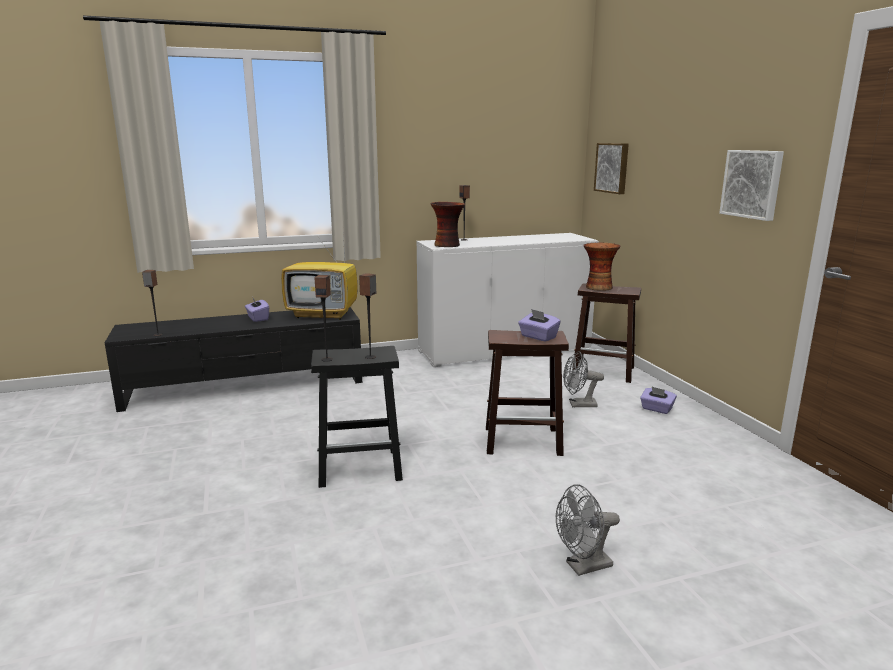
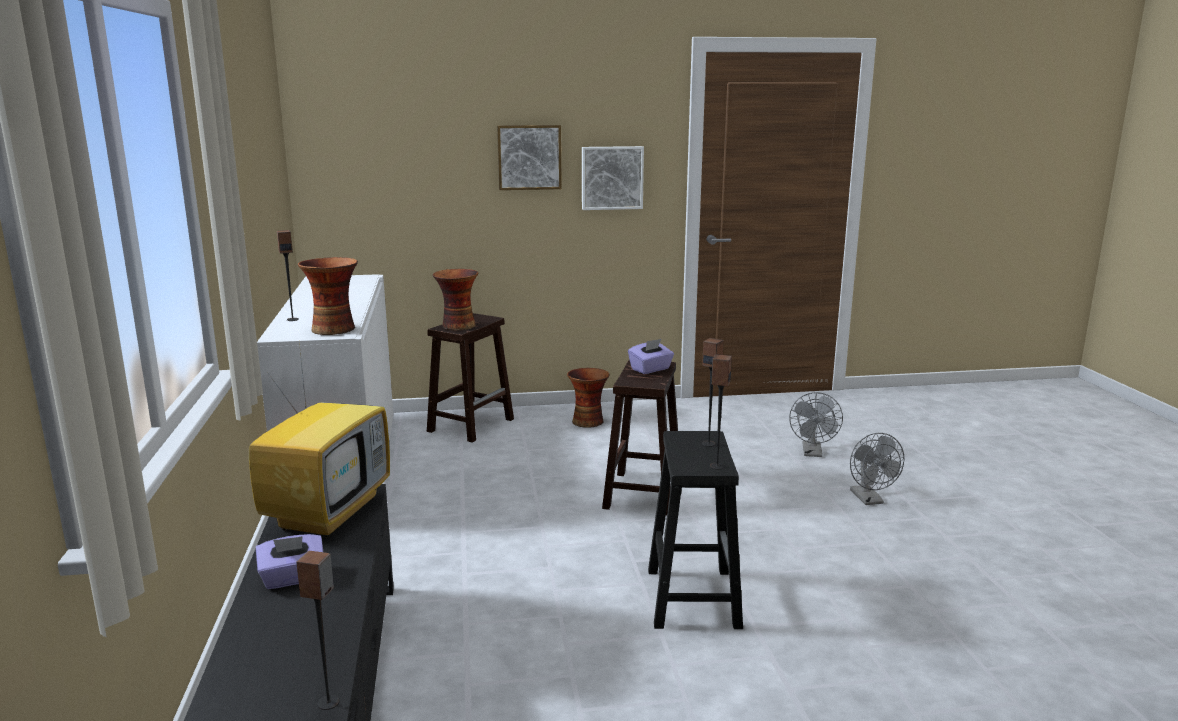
camera: 80 degrees left, 0 degrees up
grey fan [563,351,604,407] -> grey fan moved to [789,392,843,457]
picture [594,143,629,194] -> picture moved to [497,125,562,190]
purple tissue box [640,387,677,414] -> vase [567,368,610,428]

